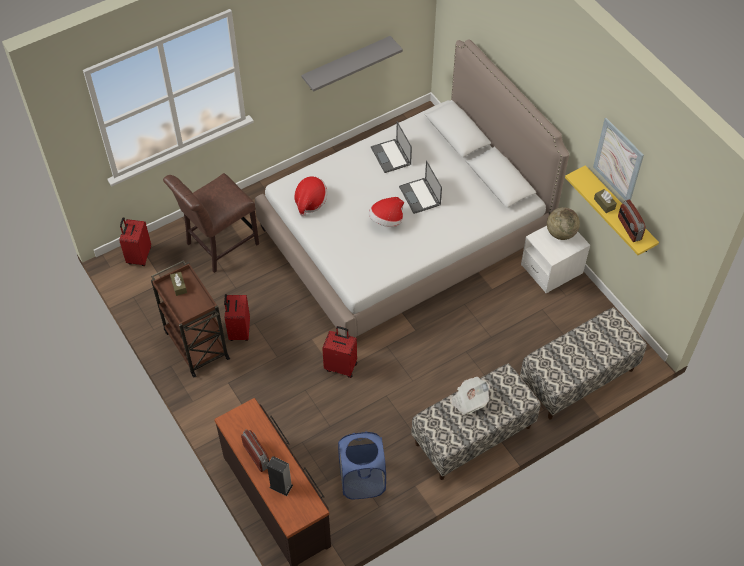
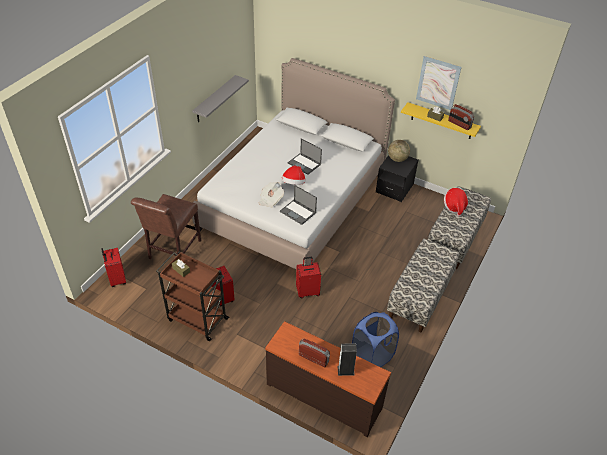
camera: 30 degrees left, 10 degrees down
hat [294,176,327,217] -> hat moved to [444,188,468,217]
laptop [371,121,412,173] -> laptop moved to [280,185,317,225]
newspaper [450,377,490,415] -> newspaper moved to [258,182,284,208]
white nightstand [521,226,590,293] -> black nightstand [376,155,419,202]

